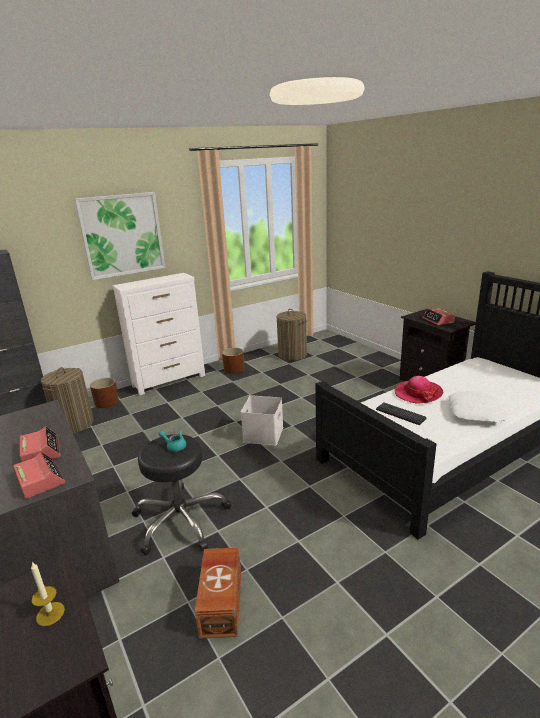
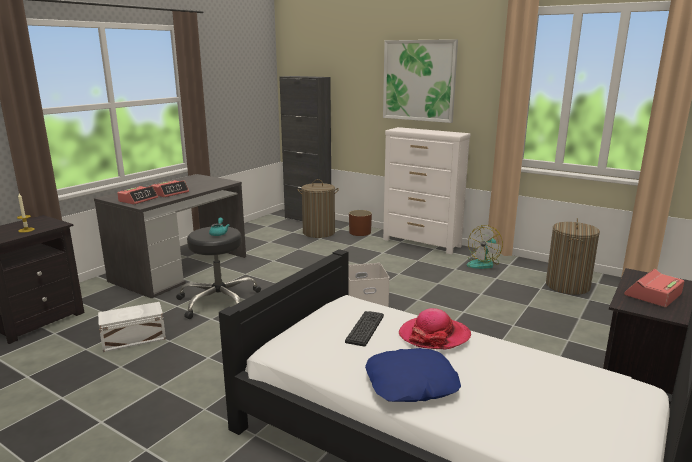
camera: 65 degrees right, 5 degrees down
brown storage box [195,547,241,639] -> white storage box [98,302,166,352]
brown planter [222,348,245,374] -> fan [467,225,503,269]
white pillow [448,391,507,423] -> blue pillow [365,348,461,402]

